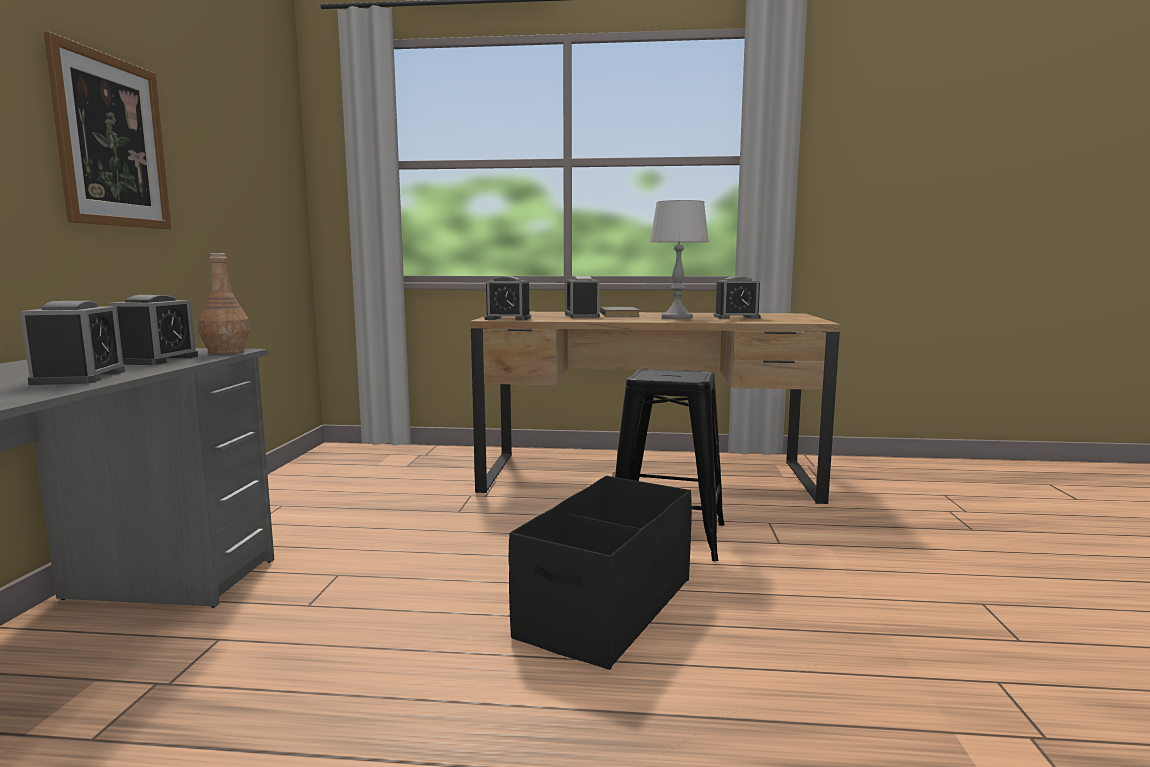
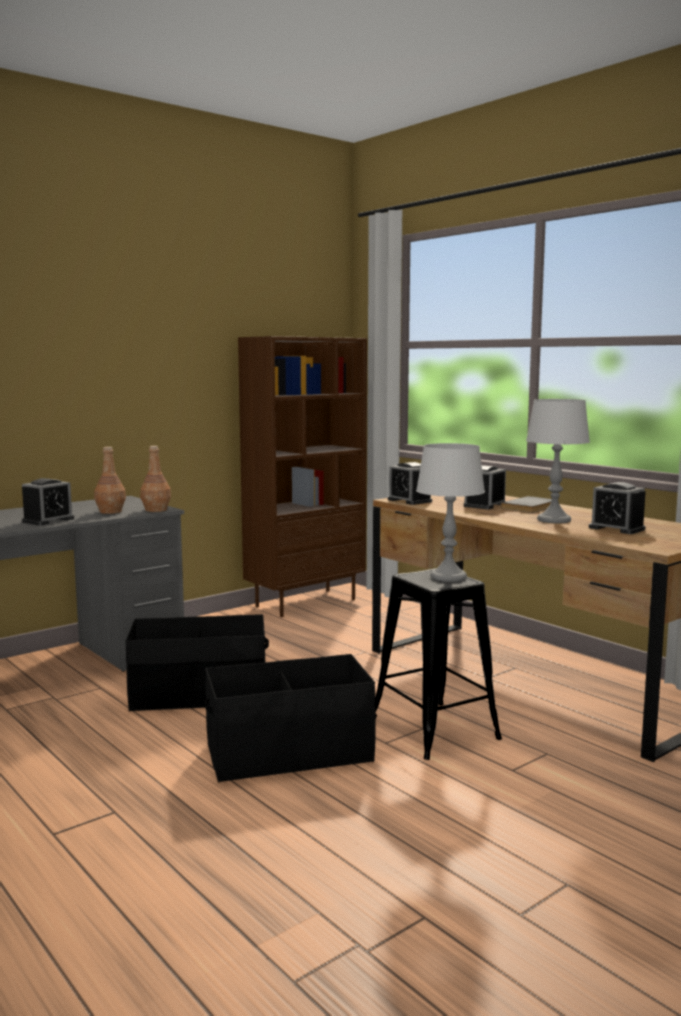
camera: 45 degrees right, 0 degrees up
picture [44,32,171,230] -> none
alarm clock [108,295,198,365] -> brown bottle [94,447,126,514]
none -> black storage box [125,614,269,711]
none -> brown bookcase [238,336,367,617]
none -> grey table lamp [416,443,485,582]

